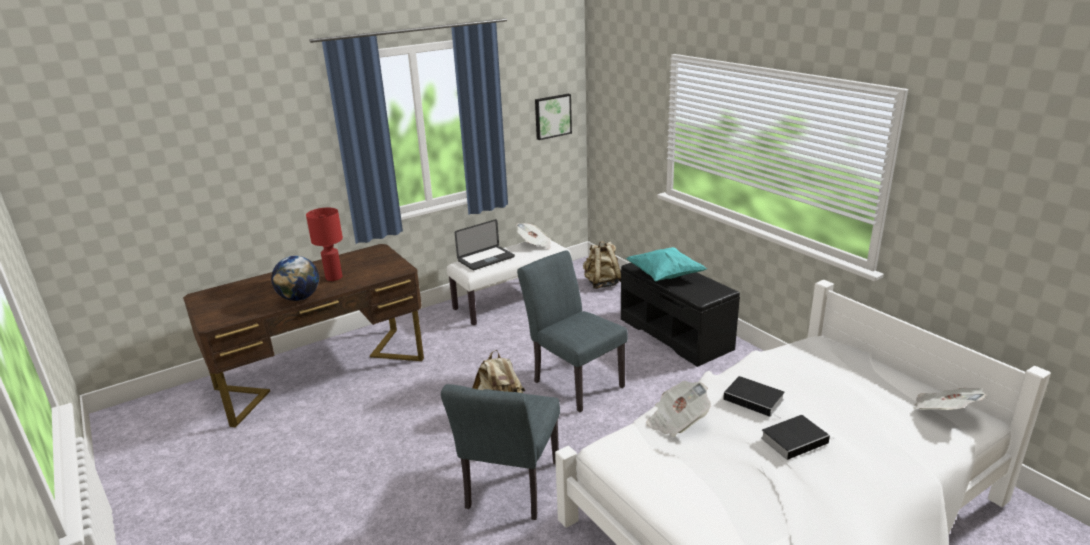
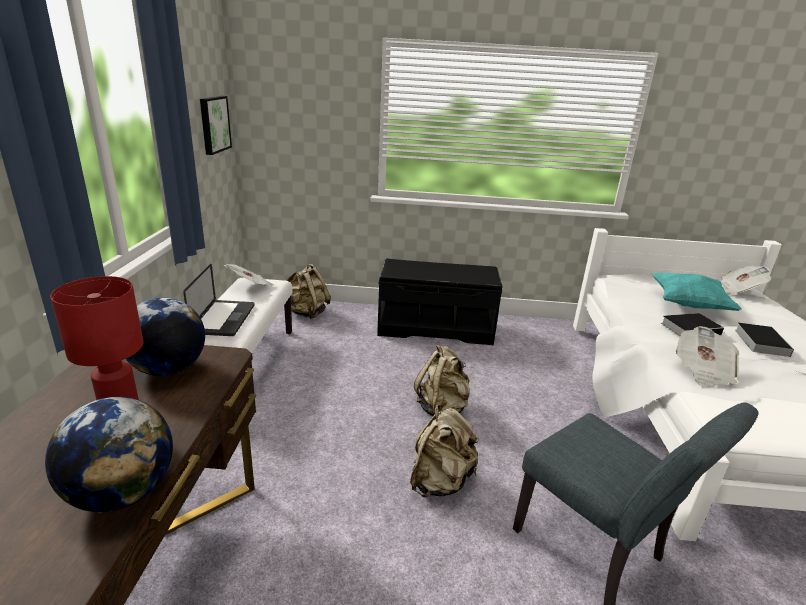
camera: 55 degrees left, 0 degrees up
grey chair [517,250,628,412] -> beige backpack [414,344,470,416]
turquoise pillow [626,247,707,281] -> turquoise pillow moved to [652,273,742,311]
none -> globe [126,298,205,376]

